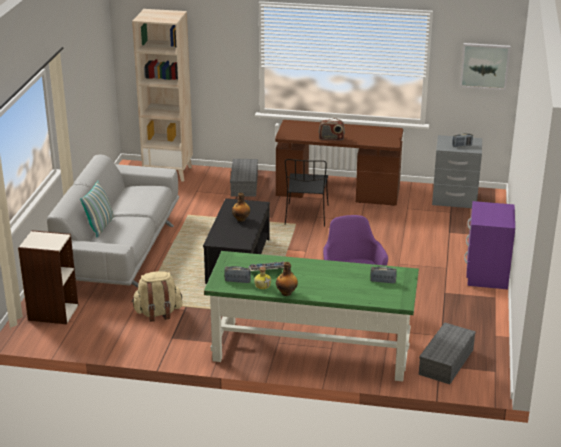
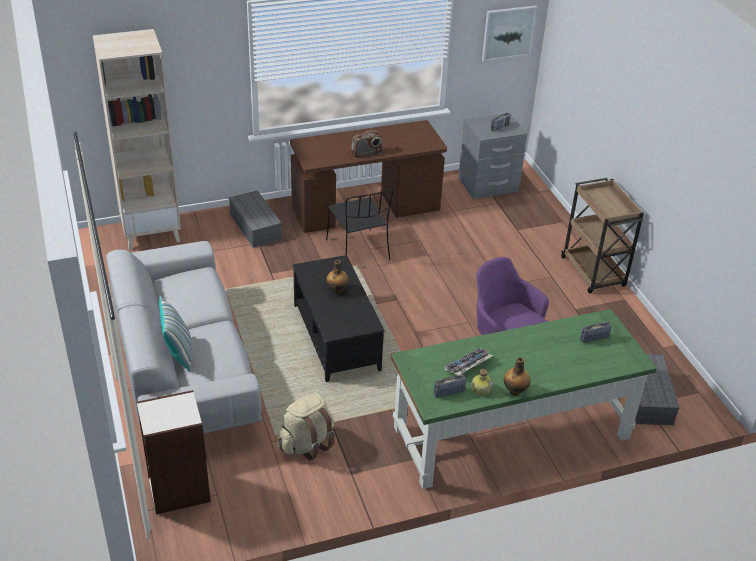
camera: 30 degrees left, 10 degrees up
purple nightstand [464,201,515,289] -> brown cart [561,178,644,293]

